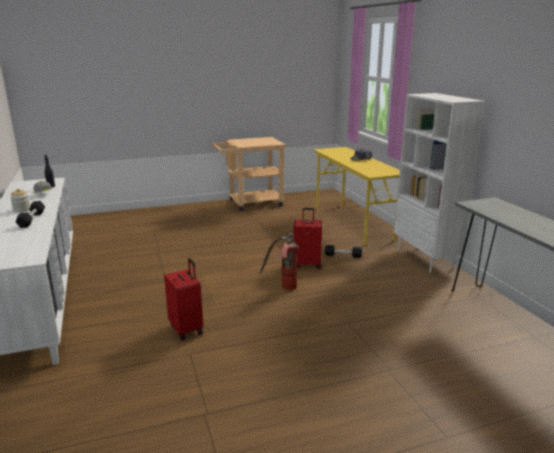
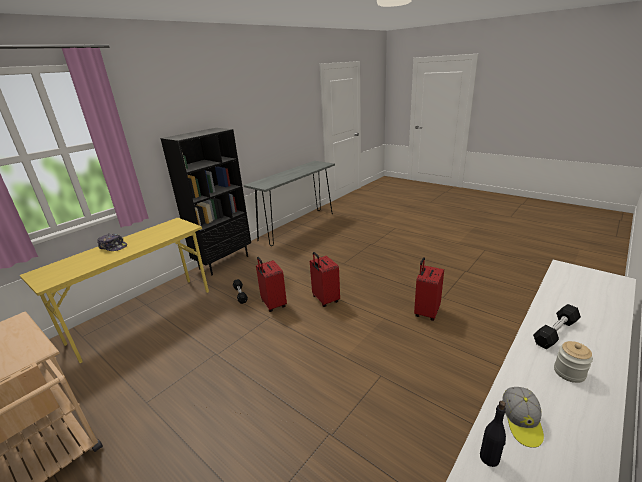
camera: 120 degrees left, 5 degrees up
fire extinguisher [259,233,299,290] -> red suitcase [310,252,340,307]
white bookcase [394,93,486,273] -> black bookcase [160,128,251,275]

